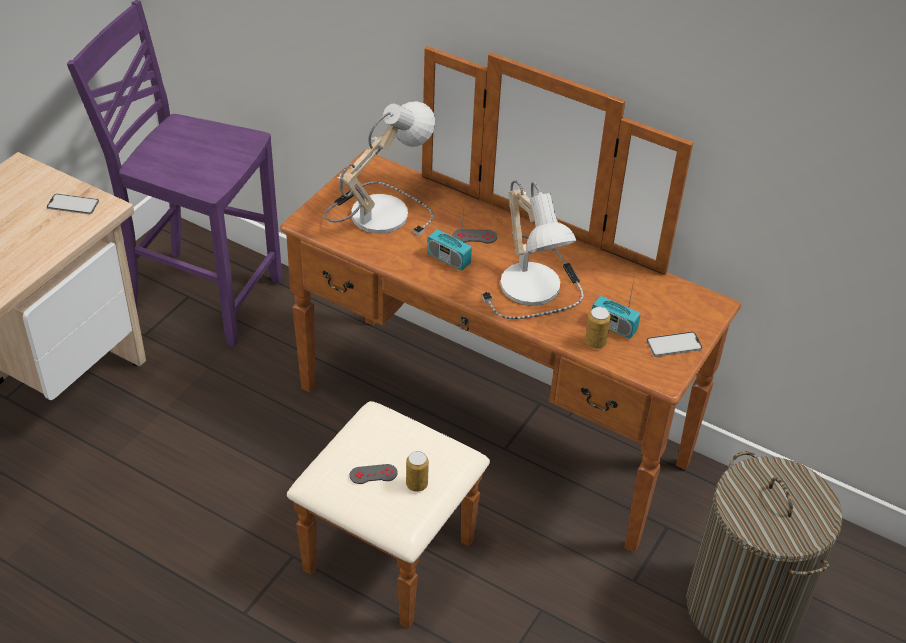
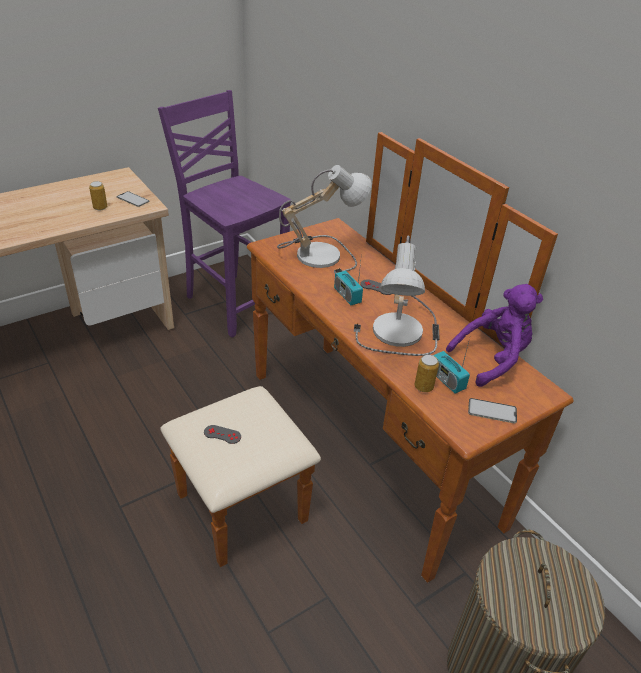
camera: 25 degrees right, 5 degrees down
can [406,451,429,492] -> can moved to [89,181,107,210]
none -> purple plush toy [446,284,543,387]

